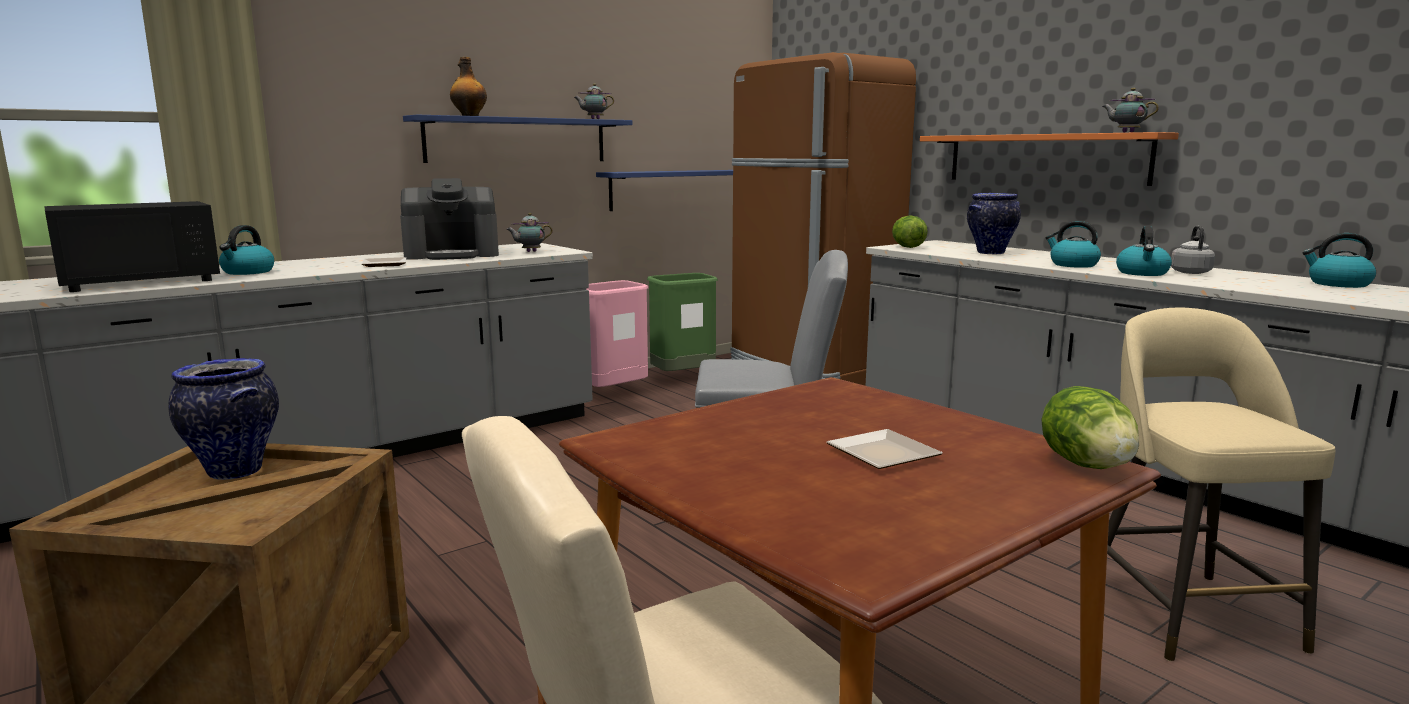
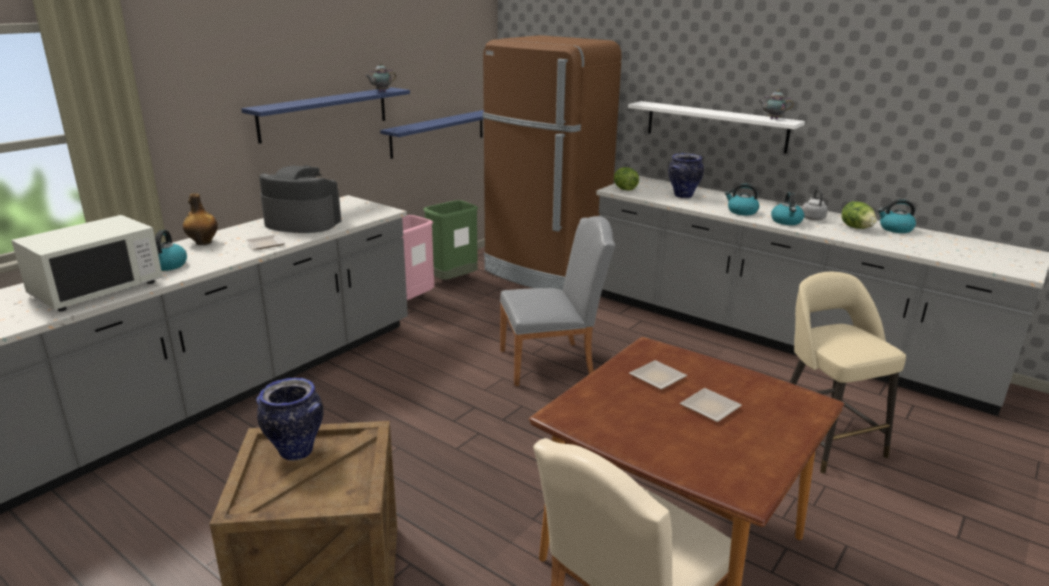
camera: 15 degrees left, 10 degrees up
black microwave [44,201,220,292] -> white microwave [11,215,163,311]
coffee machine [400,178,499,260] -> coffee machine turned 135 degrees counterclockwise [259,165,341,233]
bottle [450,57,487,116] -> bottle moved to [183,193,218,245]
teapot [506,213,553,252] -> none
orange shelf [920,132,1179,186] -> white shelf [628,101,805,154]
lettuce [1041,386,1139,469] -> lettuce moved to [841,201,877,229]
none -> plate [629,360,687,390]

